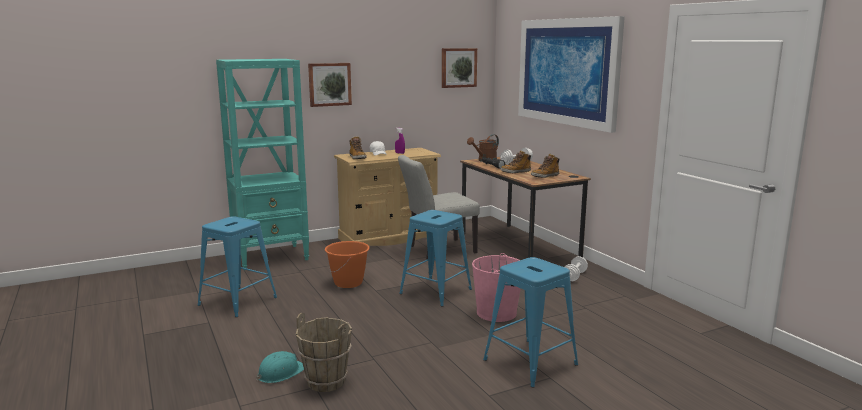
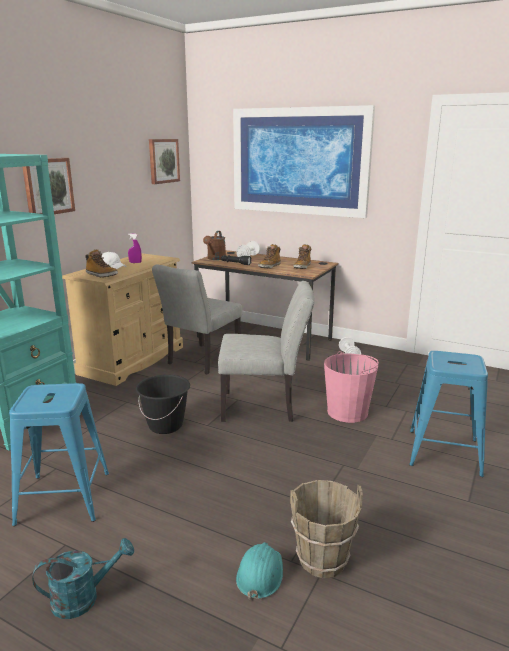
camera: 35 degrees left, 5 degrees up
orange bucket [325,241,370,288] -> black bucket [136,375,190,434]
blue stool [399,210,472,307] -> grey chair [218,281,315,422]
none -> turquoise watering can [32,538,134,619]

